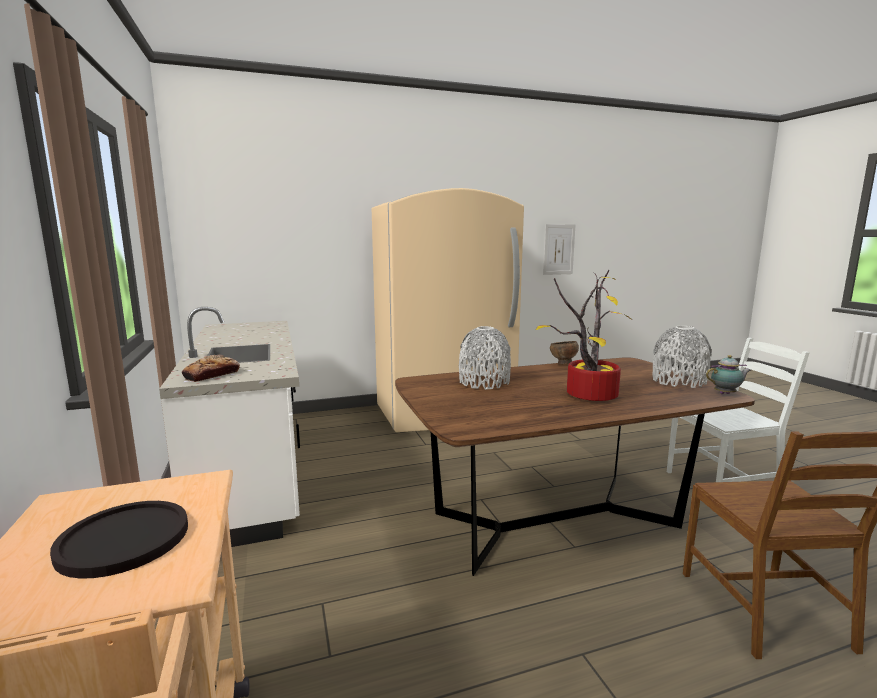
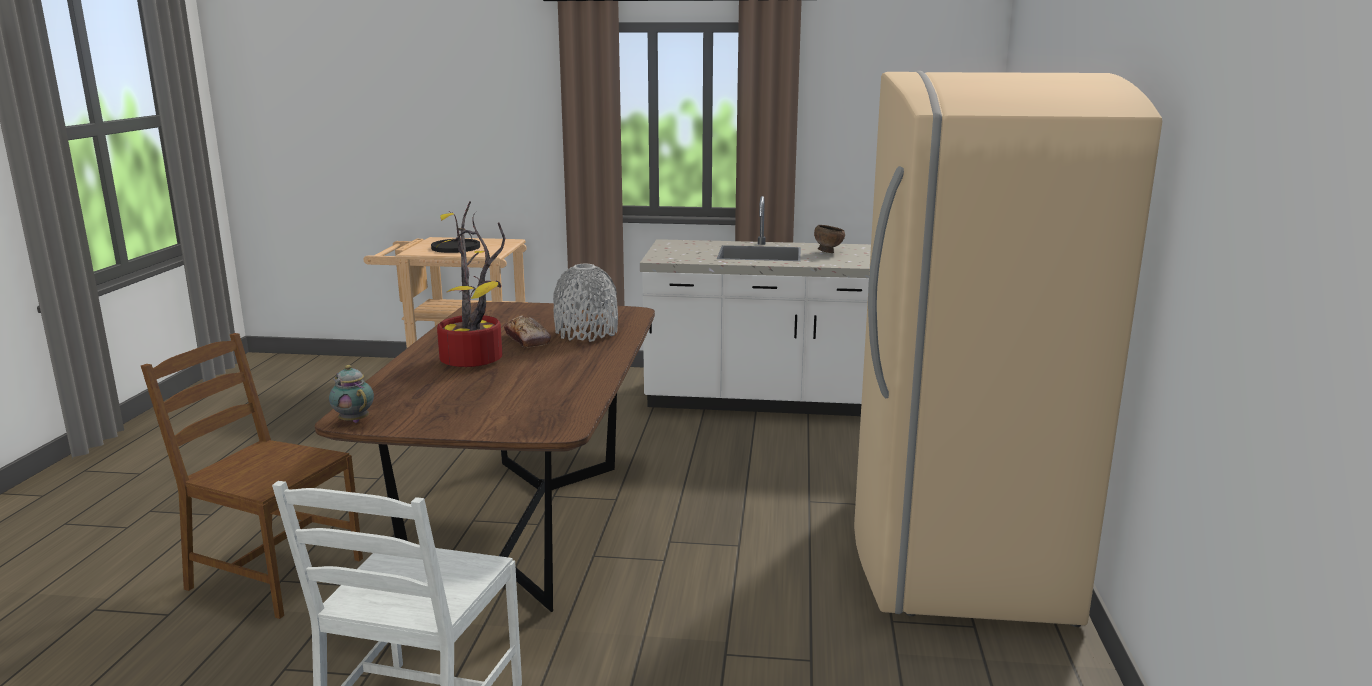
camera: 115 degrees right, 5 degrees up
bread [182,355,240,382] -> bread moved to [504,315,551,348]
picture [543,224,576,275] -> none
brown bowl [550,341,579,364] -> brown bowl moved to [814,225,845,253]
grey vase [652,326,712,388] -> none
teapot [706,355,751,394] -> teapot turned 120 degrees clockwise [329,365,374,423]

